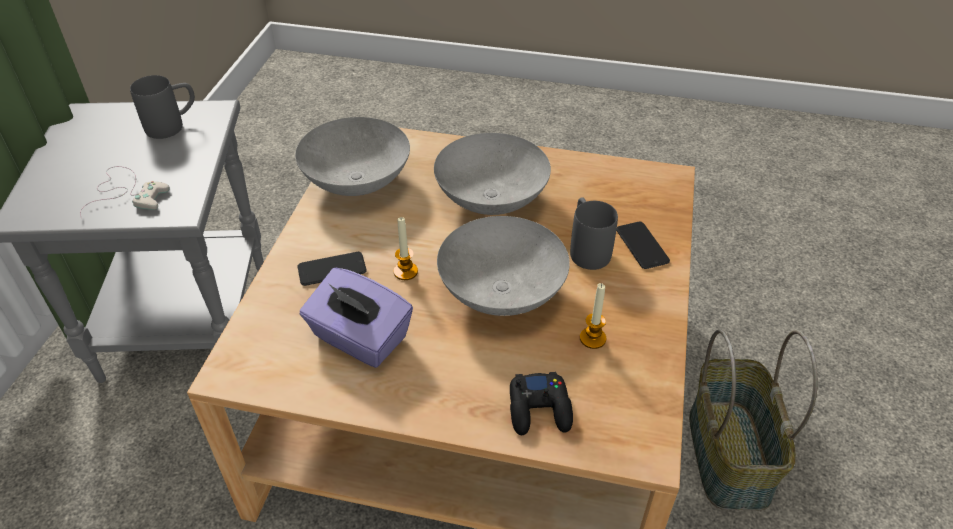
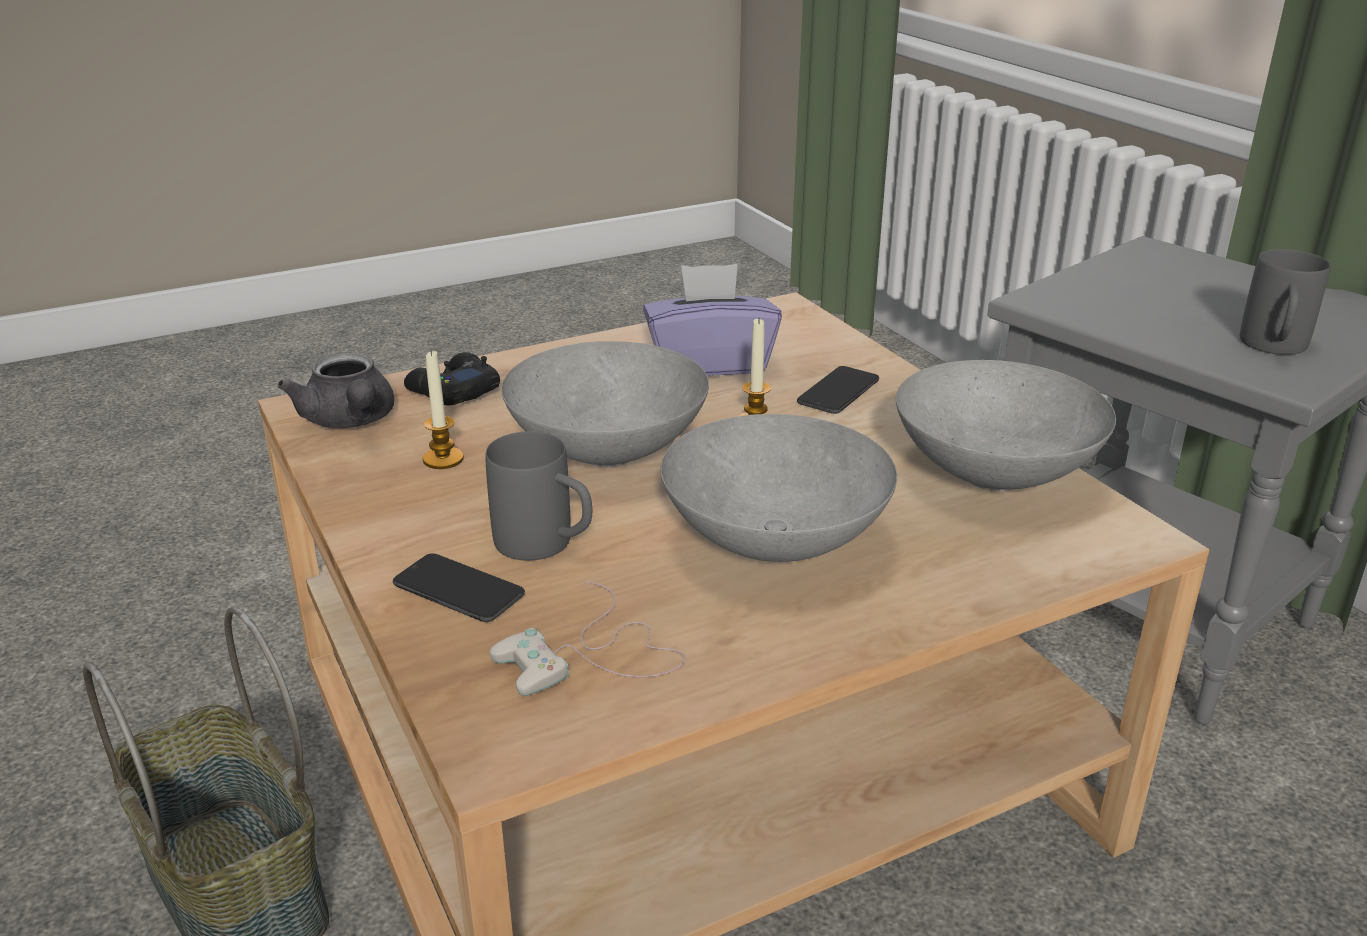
camera: 140 degrees right, 15 degrees down
white game controller [80,166,170,219] -> white game controller moved to [489,581,686,696]
none -> grey teapot [278,353,394,428]

